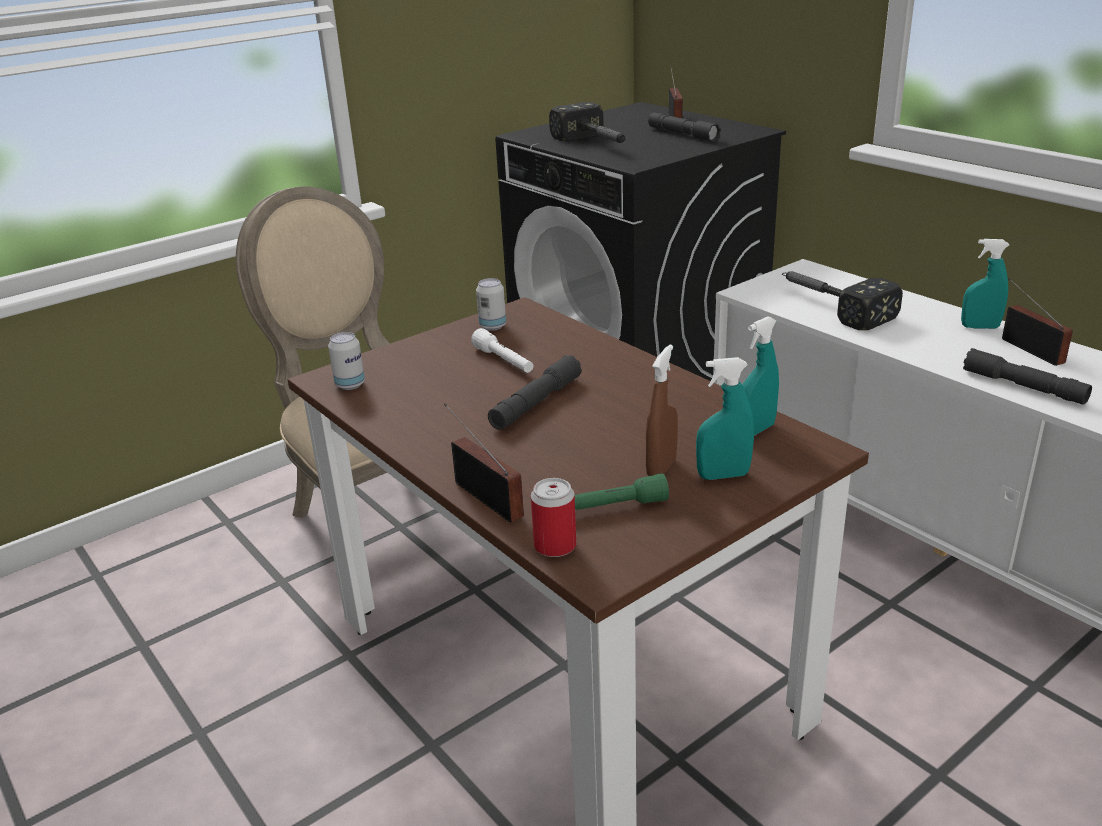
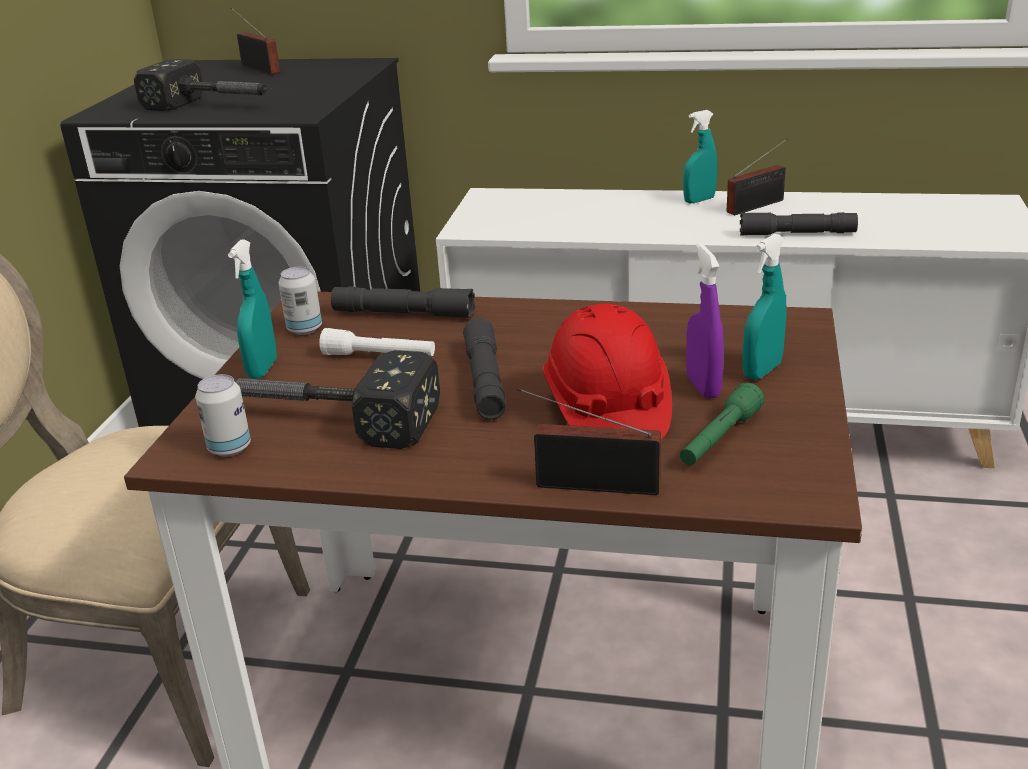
camera: 40 degrees left, 0 degrees up
can [531,478,576,557] -> none
brown spray bottle [646,345,678,476] -> purple spray bottle [686,243,724,399]
grey flashlight [648,113,721,142] -> grey flashlight moved to [331,286,475,318]
turquoise spray bottle [742,317,779,436] -> turquoise spray bottle moved to [228,240,277,379]
hammer [782,271,903,330] -> hammer moved to [234,350,440,449]
radio [1002,278,1073,366] -> radio turned 120 degrees clockwise [727,138,788,215]
none -> red hard hat [543,303,672,439]

